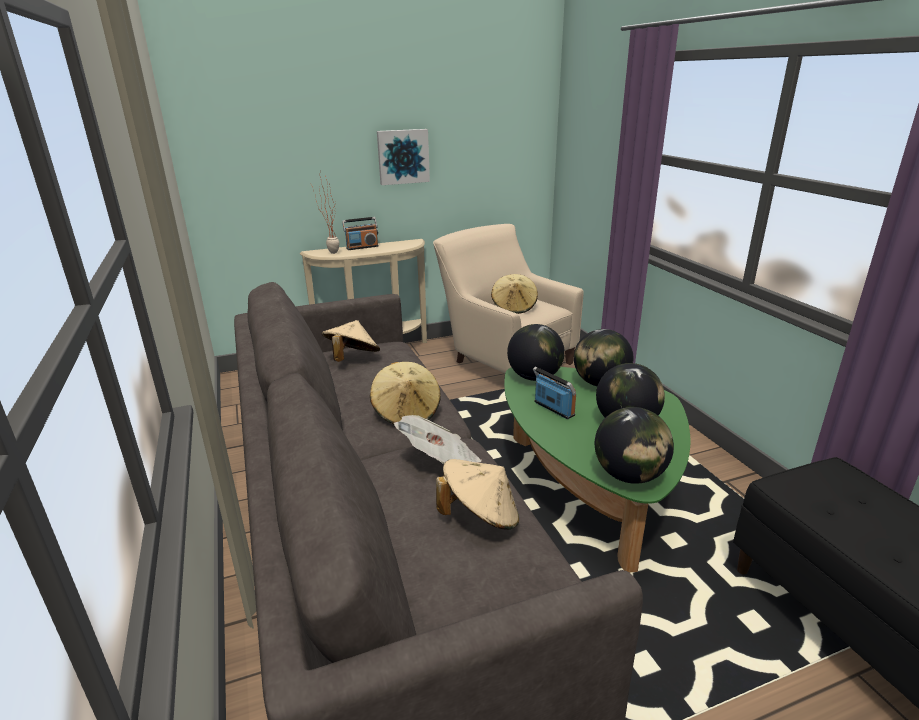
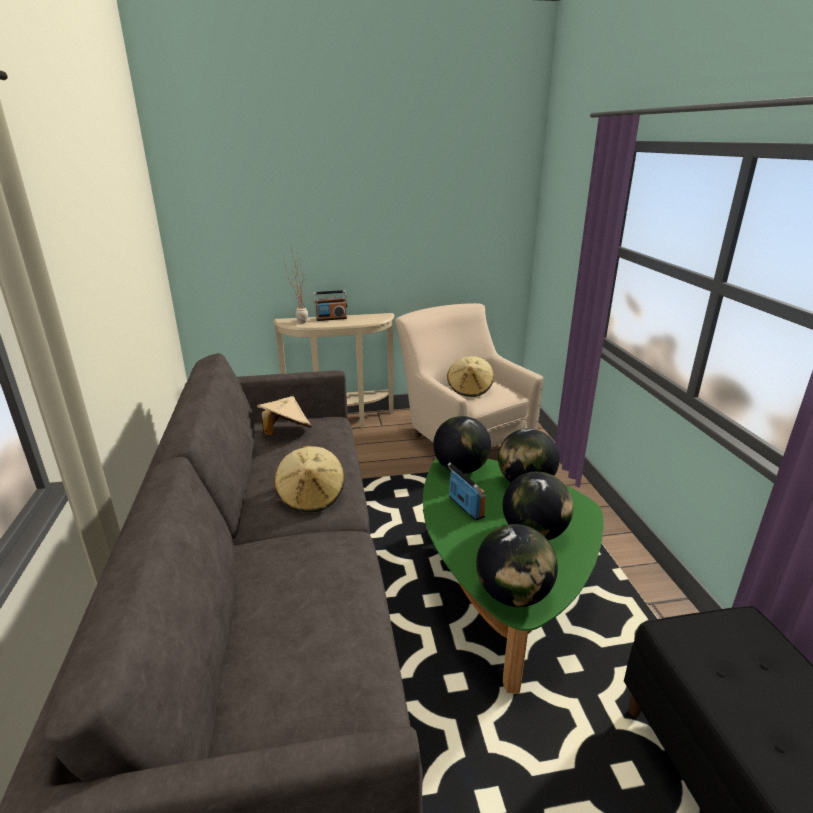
camera: 10 degrees right, 0 degrees up
picture [377,129,430,185] -> none
newspaper [394,415,482,464] -> none
beige hat [436,459,519,530] -> none

